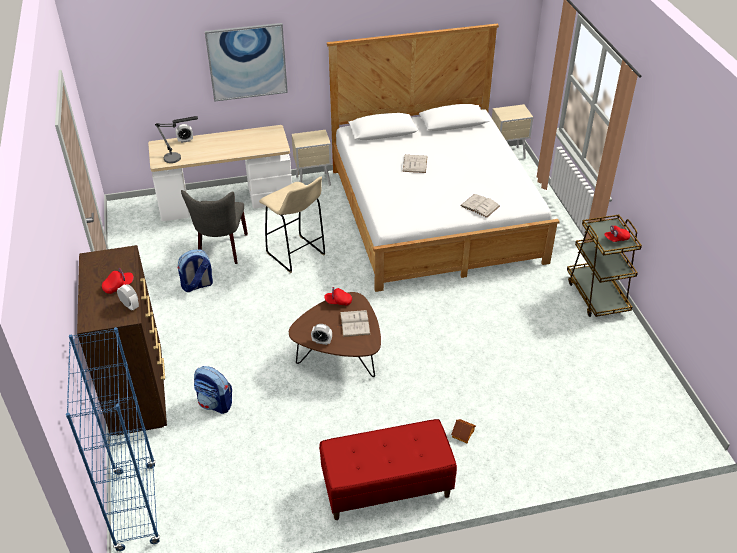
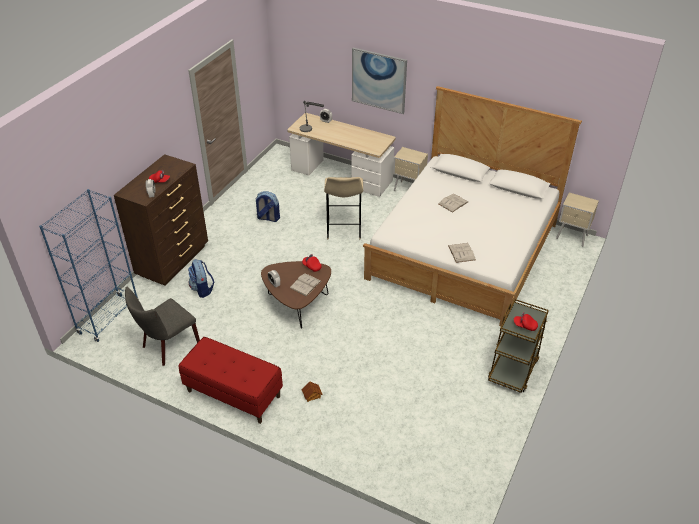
camera: 40 degrees right, 0 degrees up
grey chair [181,190,248,264] -> grey chair moved to [125,287,200,366]

